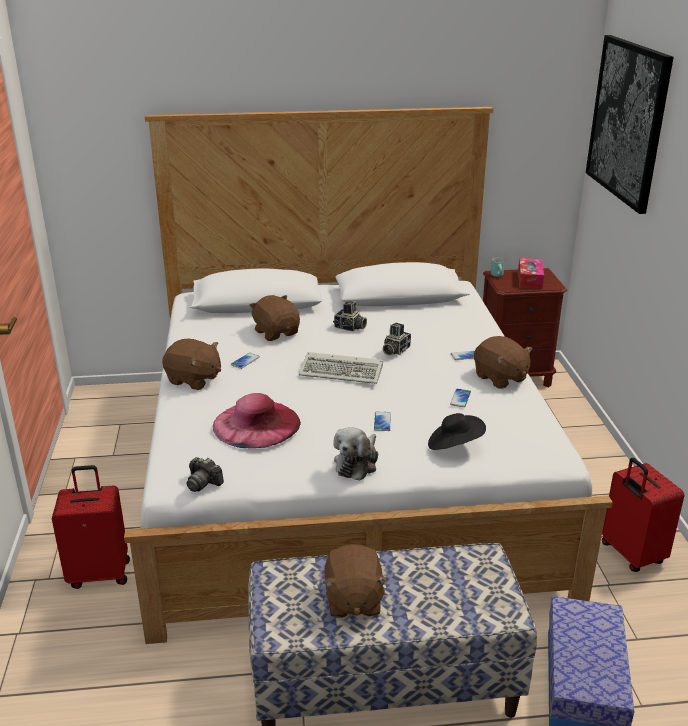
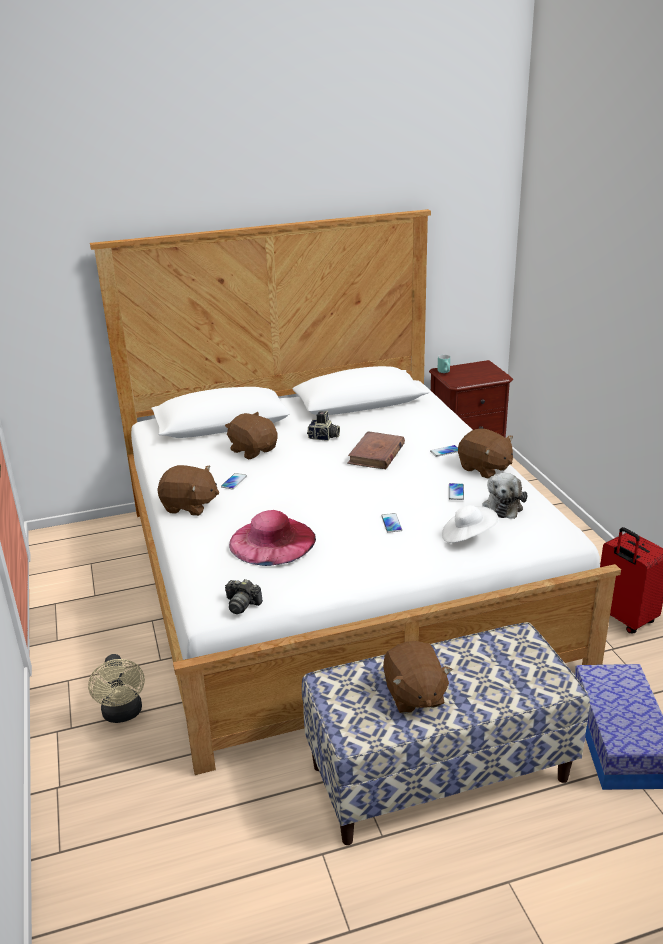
camera: 10 degrees left, 0 degrees up
red suitcase [52,465,130,589] -> beige fan [88,654,145,723]
keyboard [299,352,383,384] -> none
plush toy [333,427,378,481] -> plush toy moved to [483,473,527,519]
camera [383,323,411,356] -> brown book [347,431,405,469]
black hat [428,413,486,450] -> white hat [442,505,499,543]
tissue box [518,258,544,289] -> none
picture [586,35,674,214] -> none

